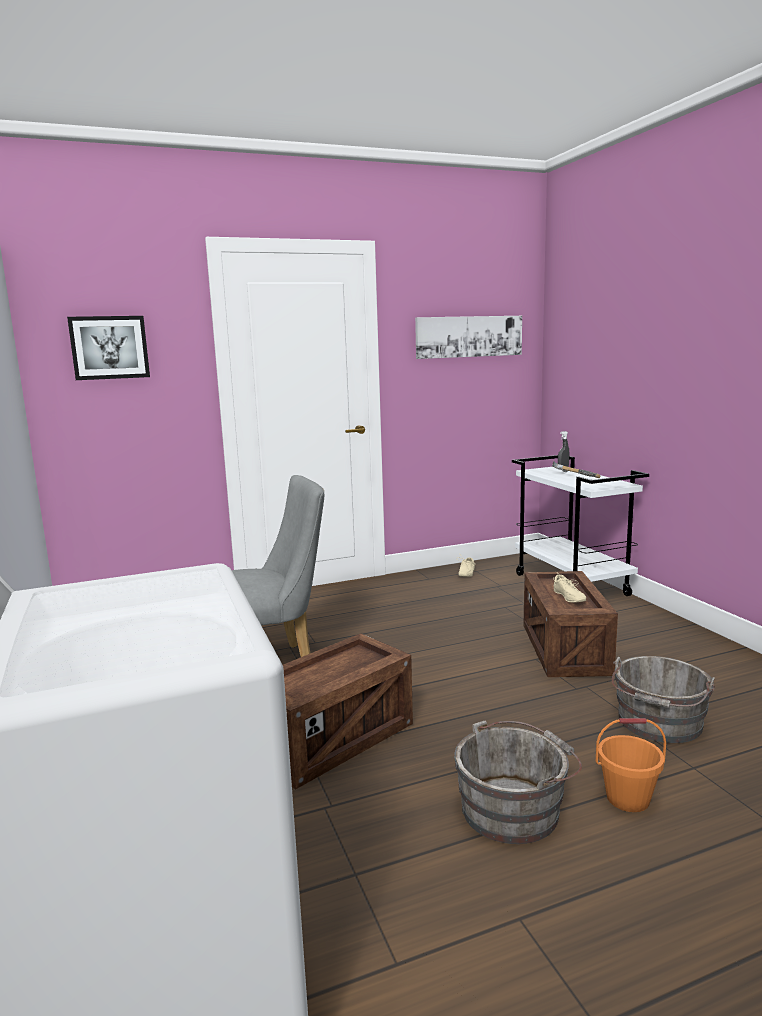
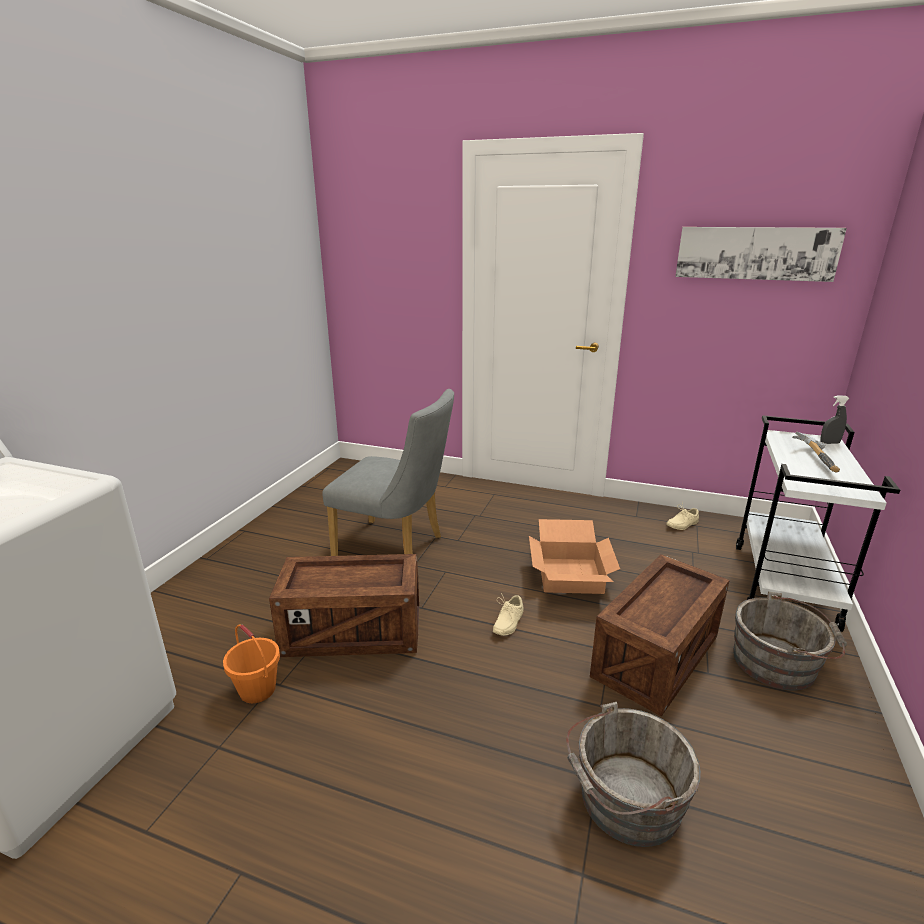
camera: 40 degrees right, 10 degrees up
picture [67,316,150,380] -> none
grey bucket [454,720,582,844] -> grey bucket moved to [733,591,847,690]
beige shoe [553,572,586,602] -> beige shoe moved to [493,593,524,636]
orange bucket [596,718,666,812] -> orange bucket moved to [223,624,280,703]
none -> cardboard box [529,519,620,594]

